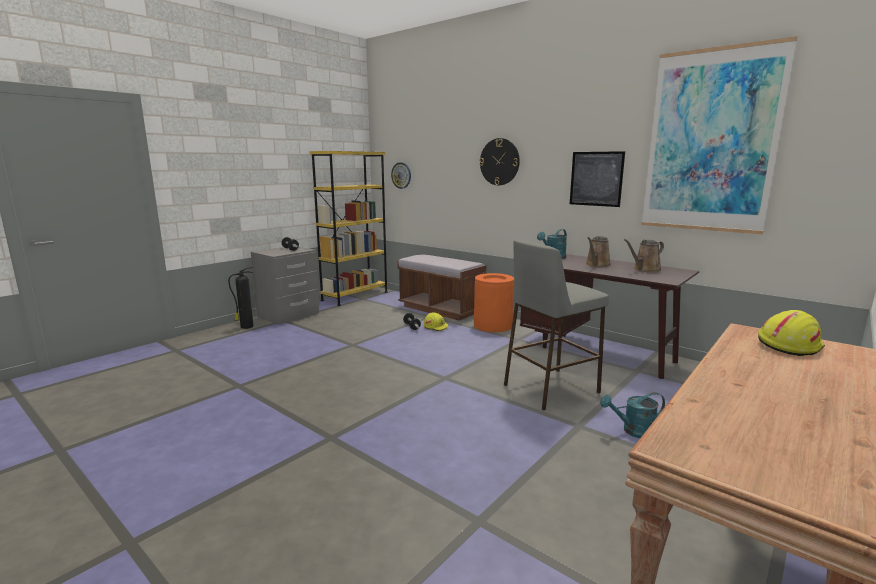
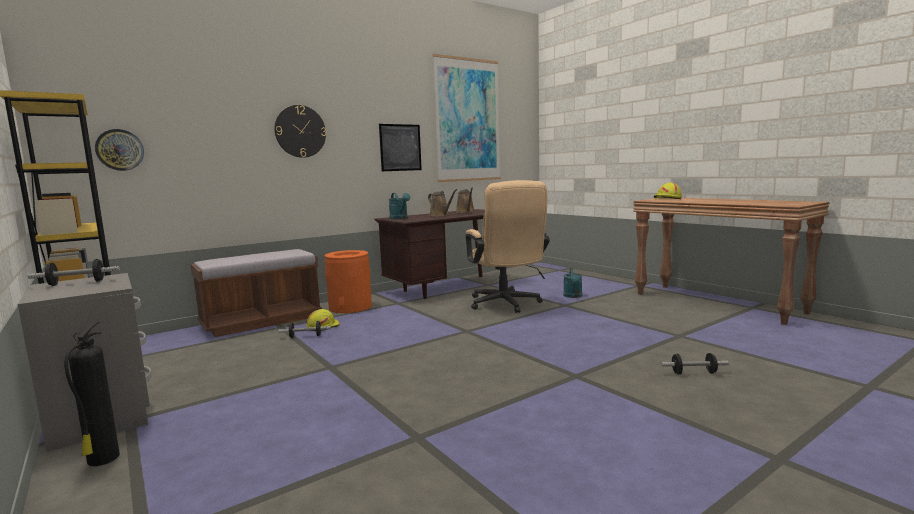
camera: 75 degrees left, 5 degrees down
grey stool [504,240,609,411] -> beige office chair [466,180,550,313]
none -> dumbbell [660,353,729,374]

